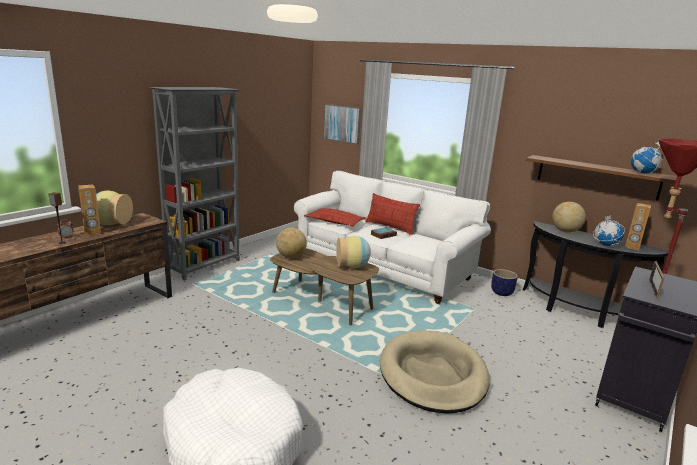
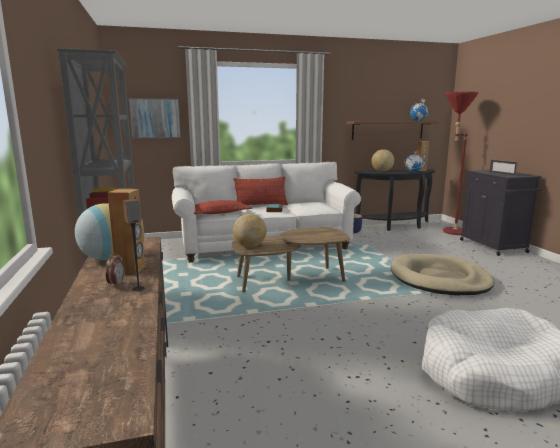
camera: 50 degrees left, 5 degrees down
vase [336,236,371,268] -> none

